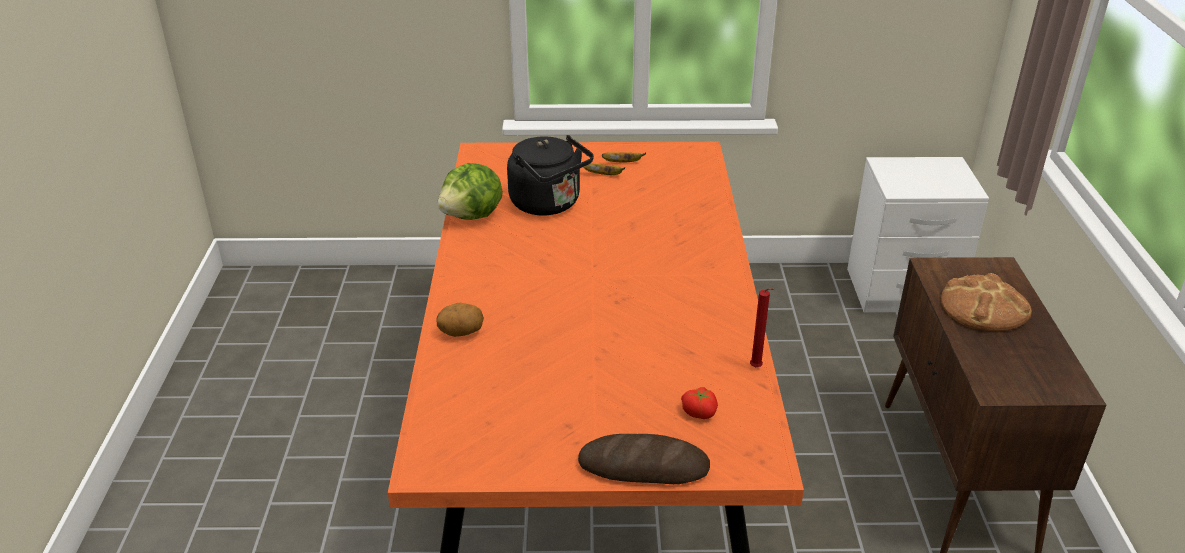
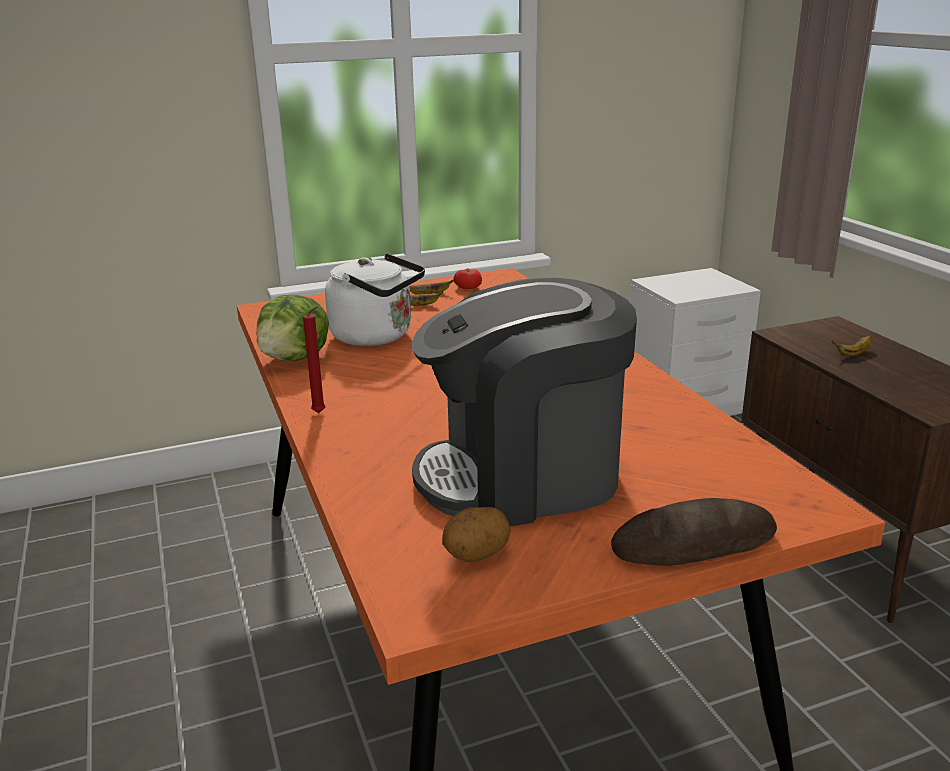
camera: 20 degrees left, 10 degrees down
potato [437,303,484,337] -> potato moved to [442,507,511,562]
black kettle [507,135,594,215] -> white kettle [325,253,425,346]
tomato [681,387,718,419] -> tomato moved to [454,268,482,289]
red candle [750,288,774,367] -> red candle moved to [303,306,325,413]
bread [941,273,1032,331] -> banana [832,335,872,356]
none -> coffee machine [412,278,637,526]

